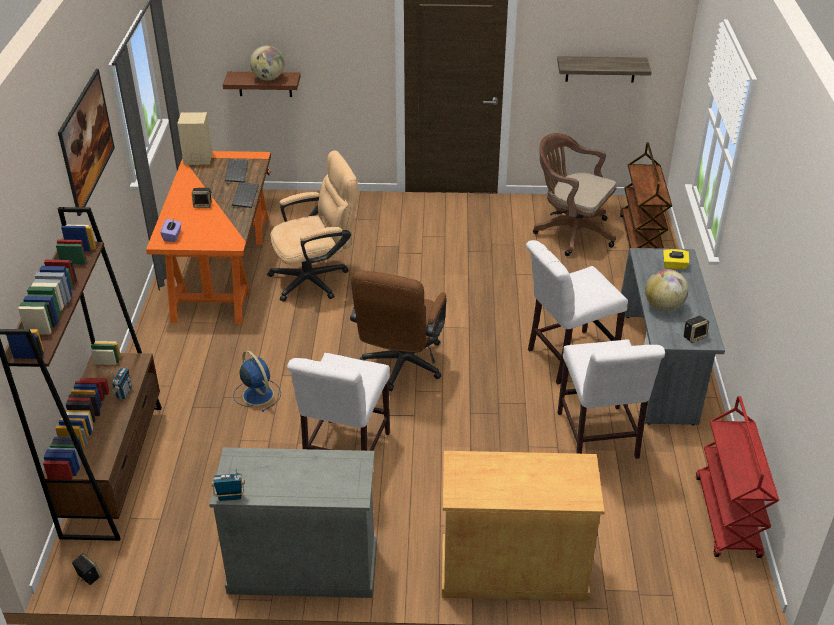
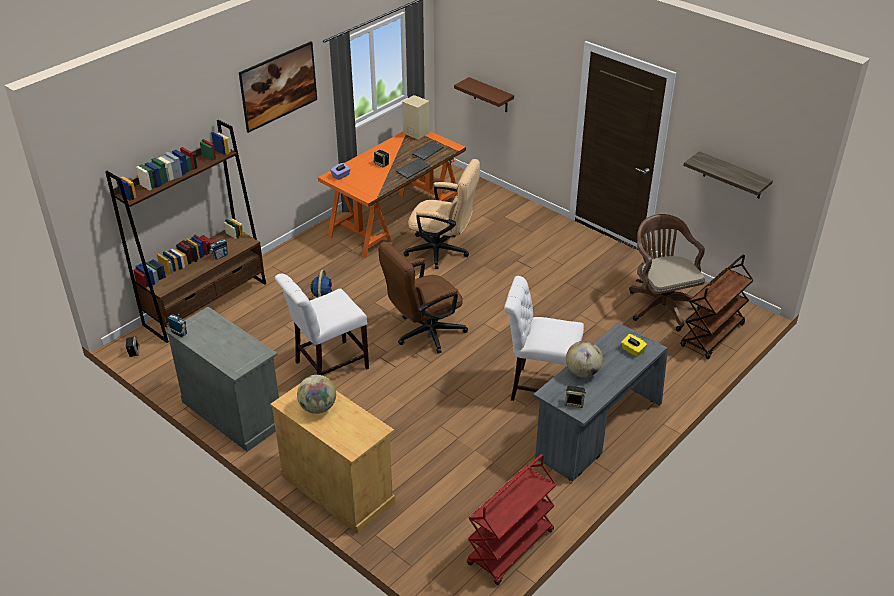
camera: 40 degrees right, 0 degrees up
globe [250,45,284,81] -> globe moved to [297,375,336,414]
white chair [557,340,665,459] -> none

